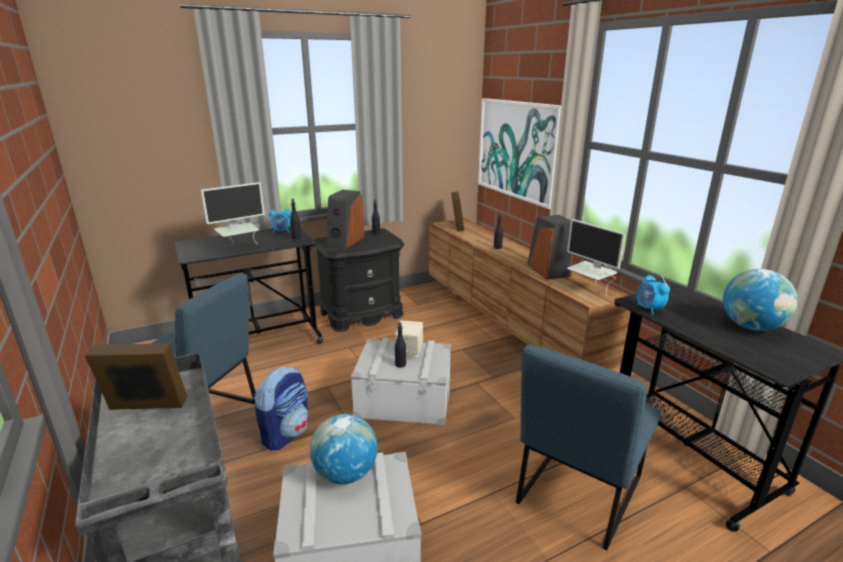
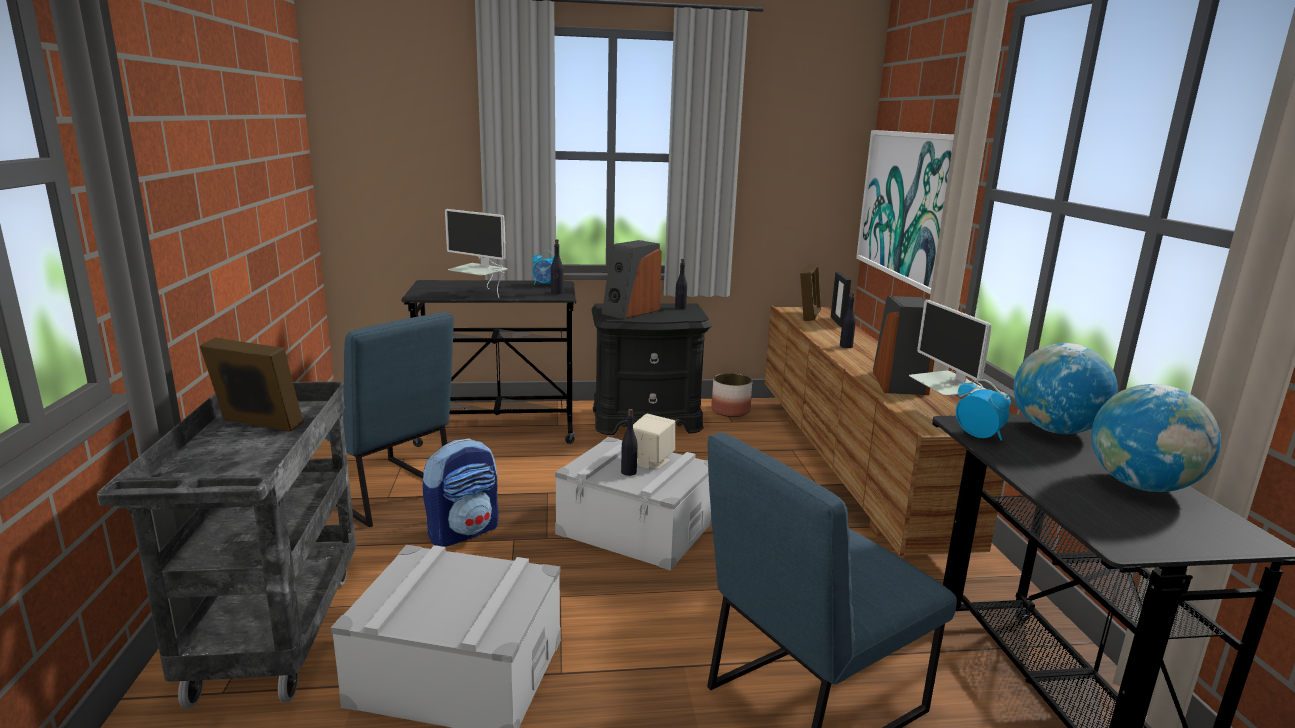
camera: 20 degrees right, 5 degrees down
monitor [201,182,265,245] -> monitor turned 45 degrees clockwise [445,209,508,298]
globe [310,414,377,484] -> globe moved to [1014,343,1118,434]
alarm clock [637,274,670,315] -> alarm clock turned 135 degrees clockwise [956,379,1011,441]
none -> planter [711,373,752,417]
none -> picture frame [831,272,851,327]

